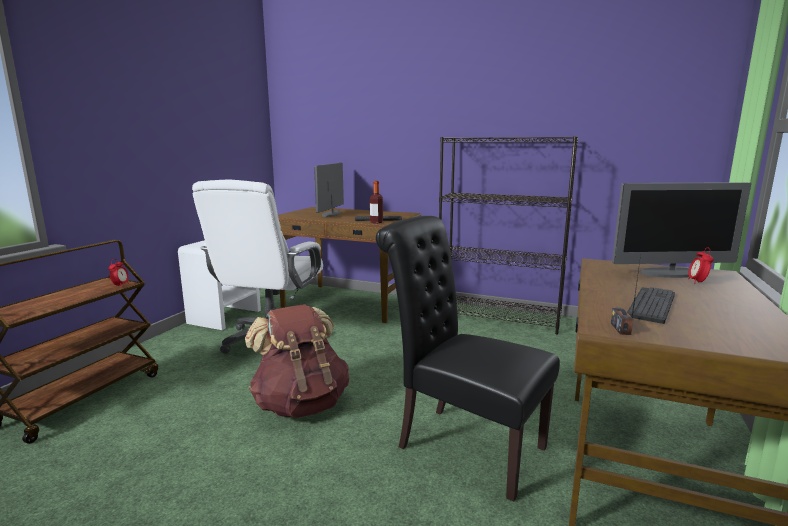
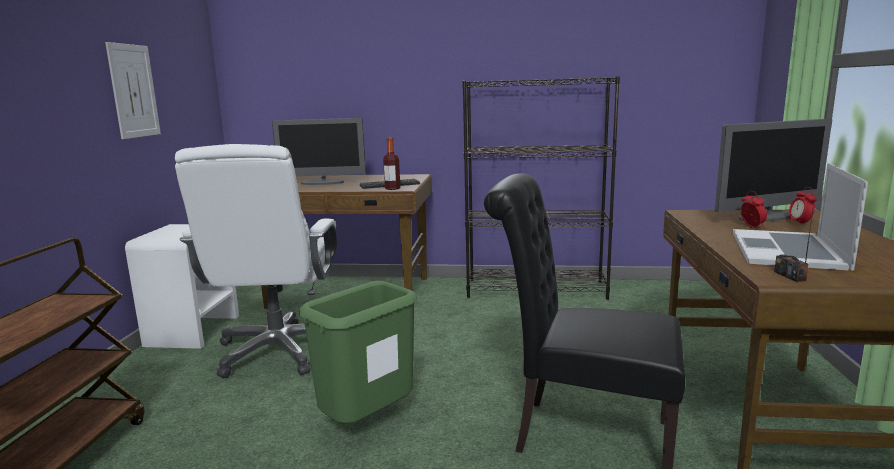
camera: 15 degrees left, 0 degrees up
alarm clock [108,259,129,286] -> alarm clock moved to [741,191,767,229]
brown backpack [245,304,349,418] -> green trash can [299,281,418,424]
monitor [314,163,344,217] -> monitor turned 90 degrees counterclockwise [272,118,366,185]
keyboard [627,287,675,324] -> laptop [733,163,868,270]
none -> picture [105,42,161,139]

